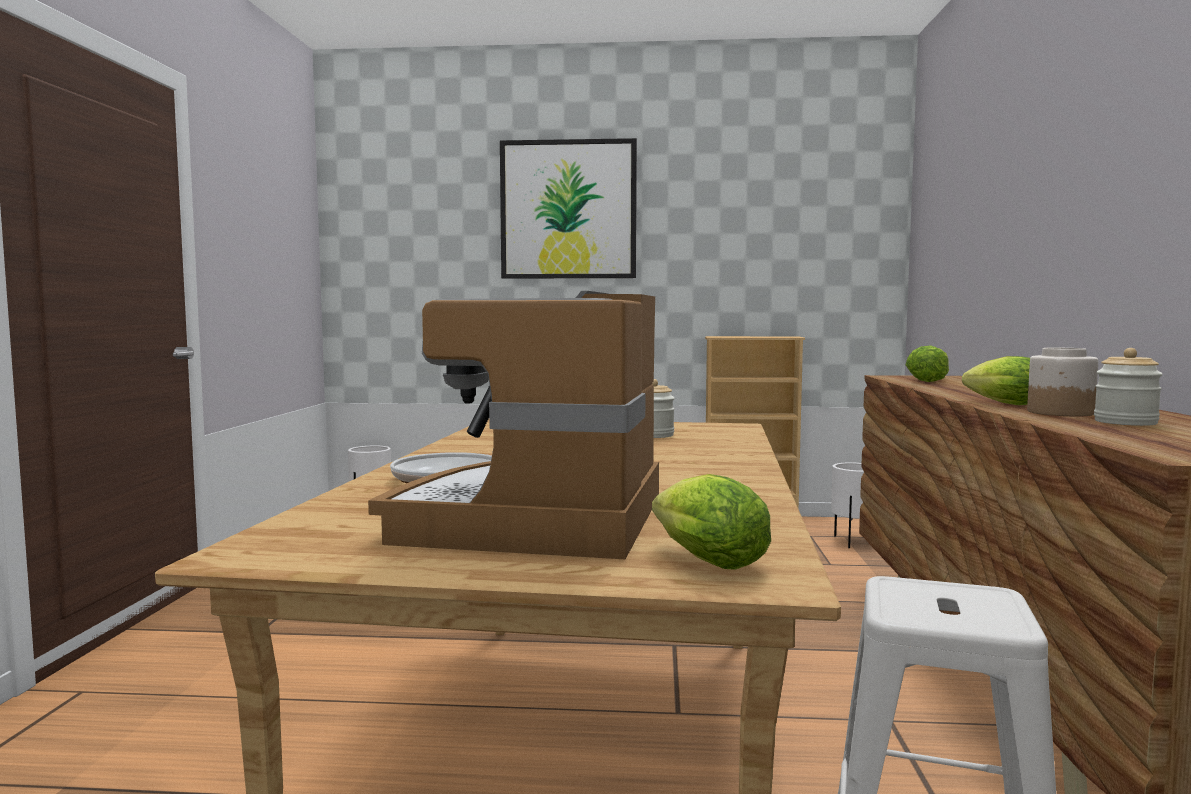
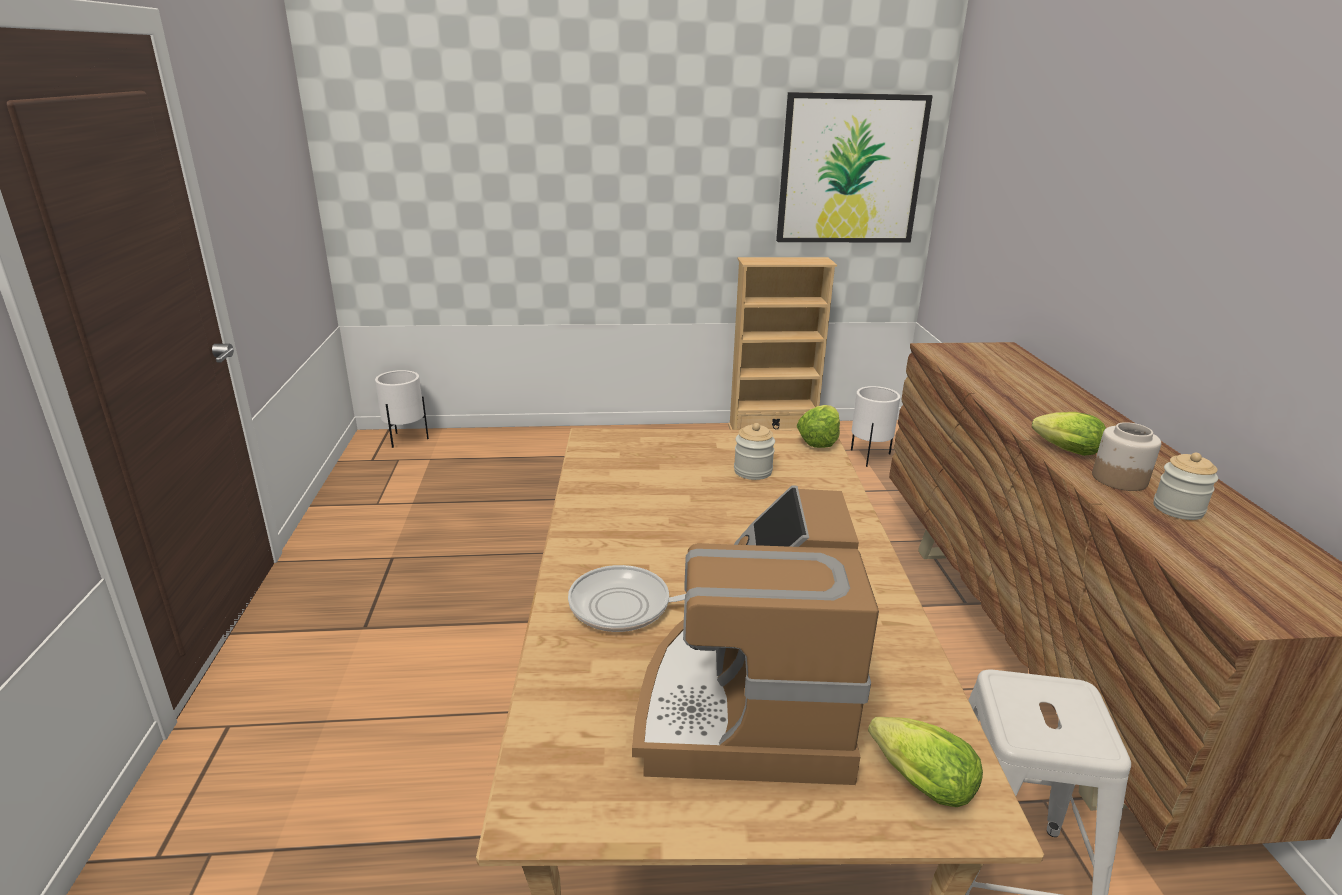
camera: 10 degrees left, 20 degrees up
picture [500,138,637,279] -> picture moved to [776,92,933,243]
lettuce [905,345,949,382] -> lettuce moved to [796,405,840,448]

